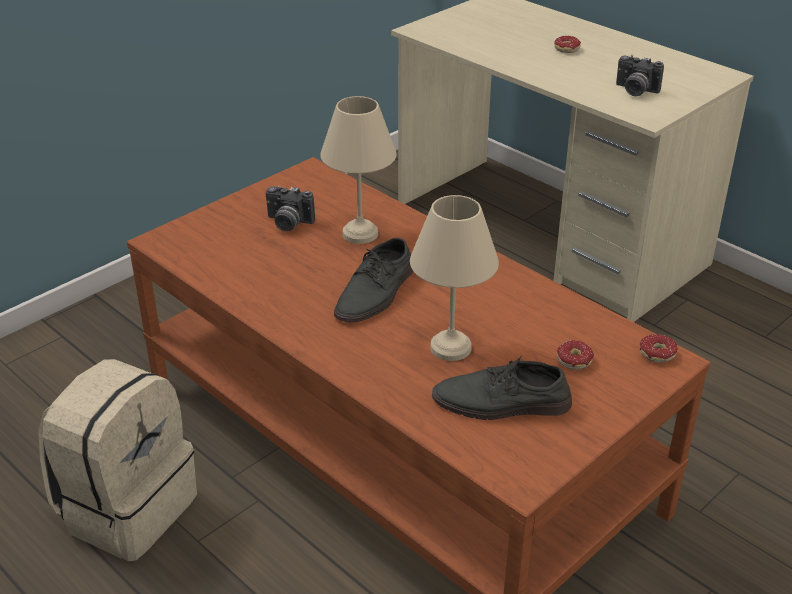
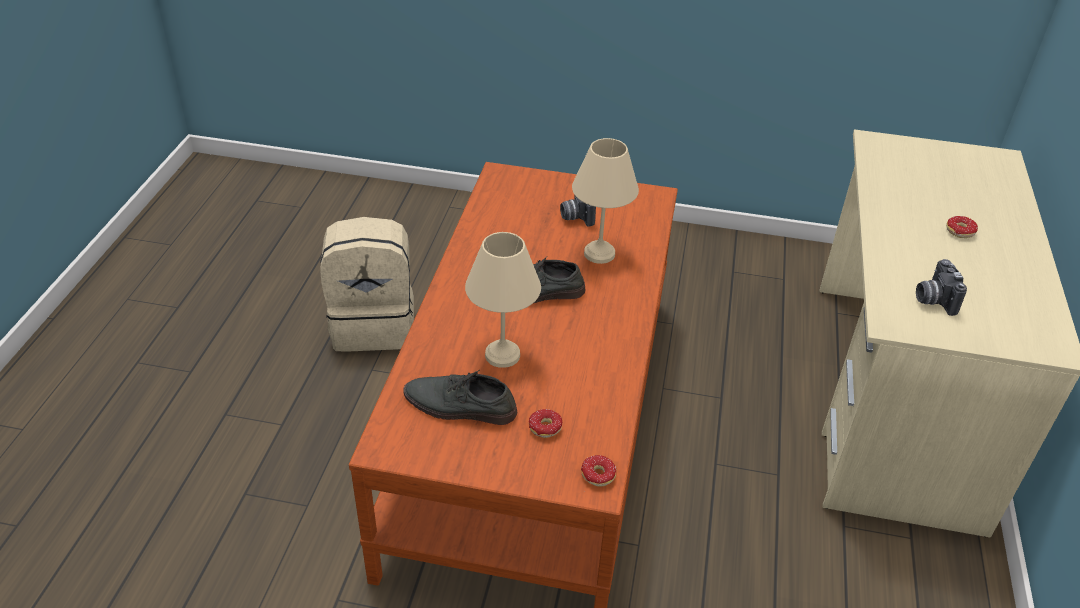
camera: 55 degrees right, 5 degrees up
grey shoe [432,356,572,420] -> grey shoe turned 45 degrees counterclockwise [404,370,517,425]

